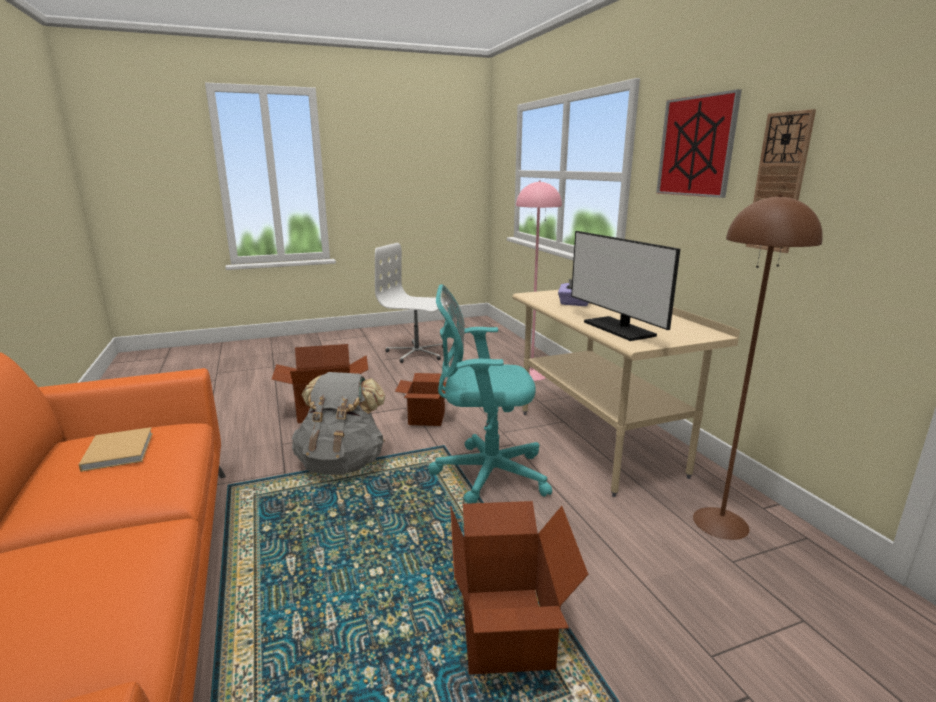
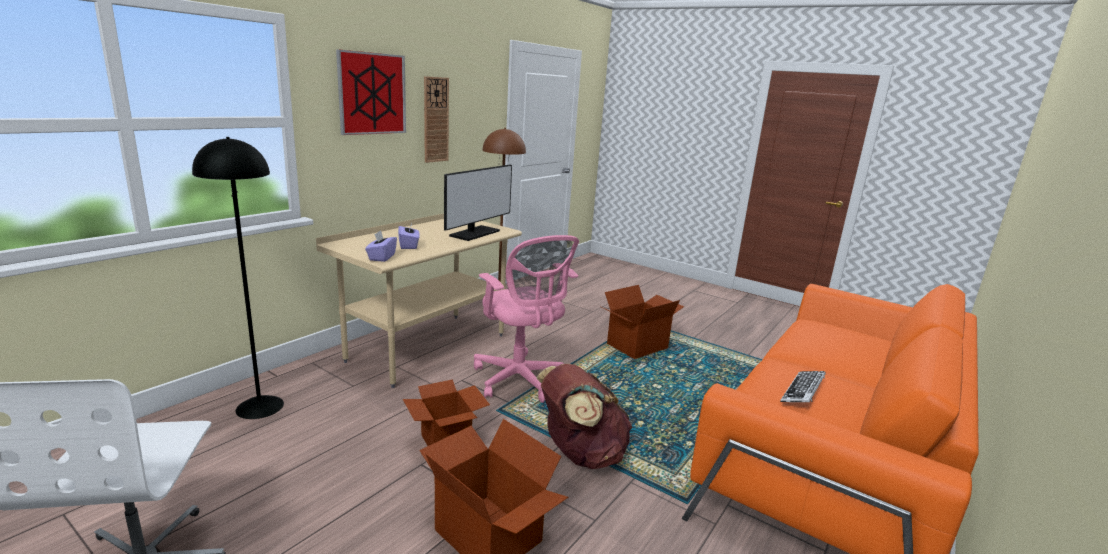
camera: 125 degrees left, 0 degrees up
beige book [79,427,153,472] -> keyboard [780,371,826,402]
grey backpack [292,372,385,475] -> brown backpack [537,364,633,469]
turquoise office chair [428,284,552,504] -> pink office chair [474,235,579,403]
pink floor lamp [516,180,562,381] -> black floor lamp [192,137,284,419]
none -> purple tissue box [365,230,397,262]

